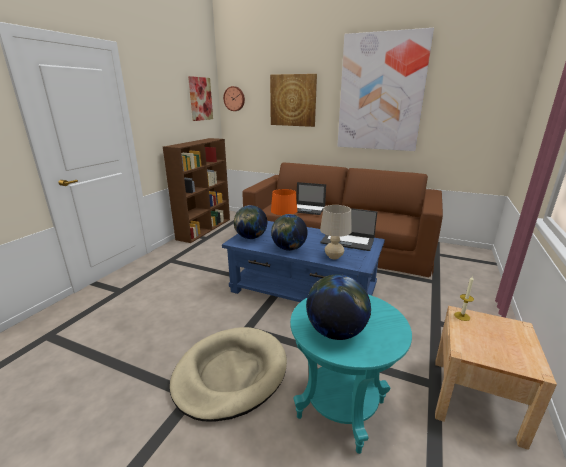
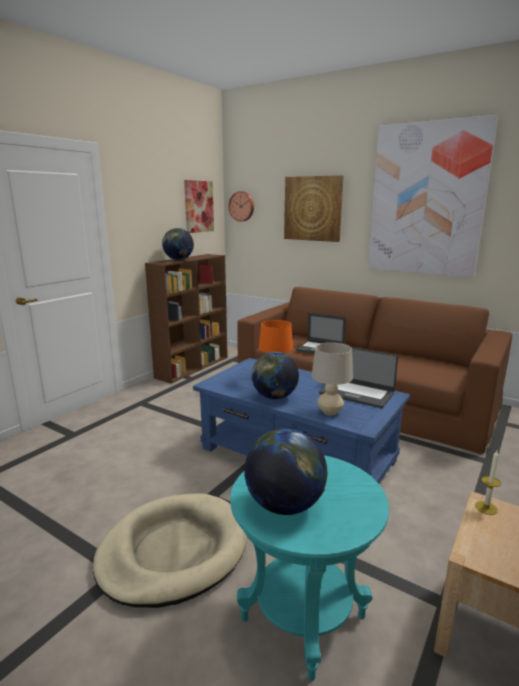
camera: 10 degrees right, 5 degrees down
globe [234,205,267,239] -> globe moved to [162,228,194,260]

